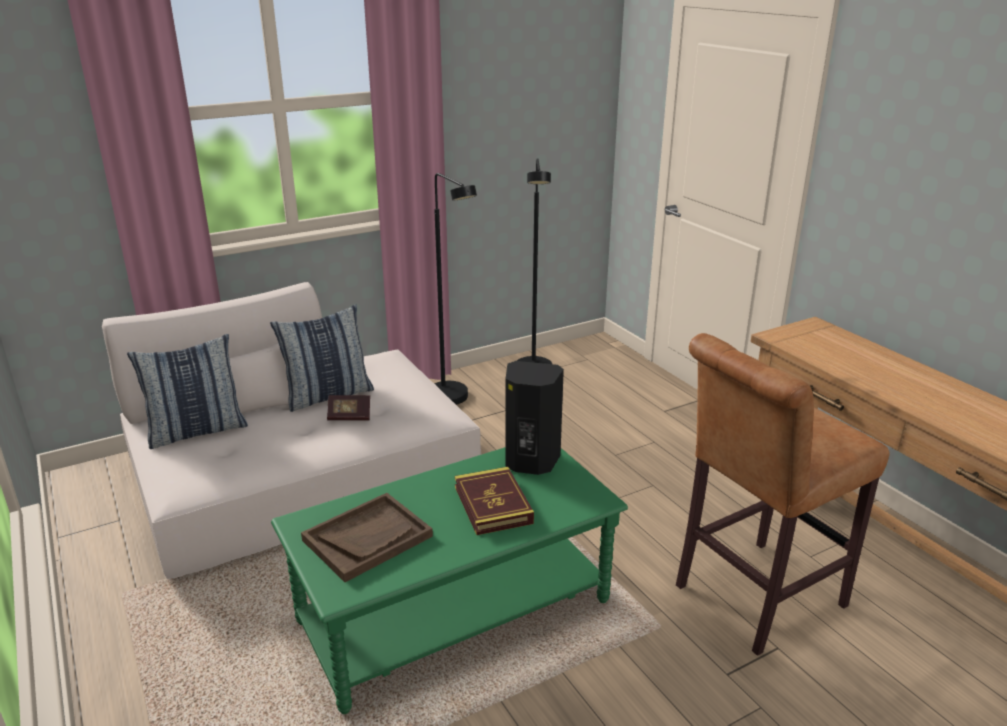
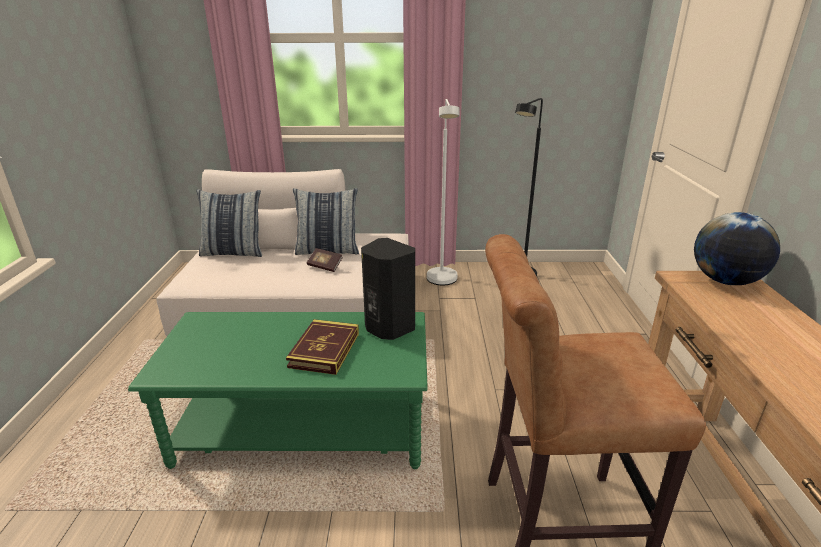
camera: 30 degrees right, 0 degrees up
brown tray [301,493,433,582] -> none
black floor lamp [434,173,477,405] -> white floor lamp [427,99,459,285]
none -> globe [694,212,780,285]

